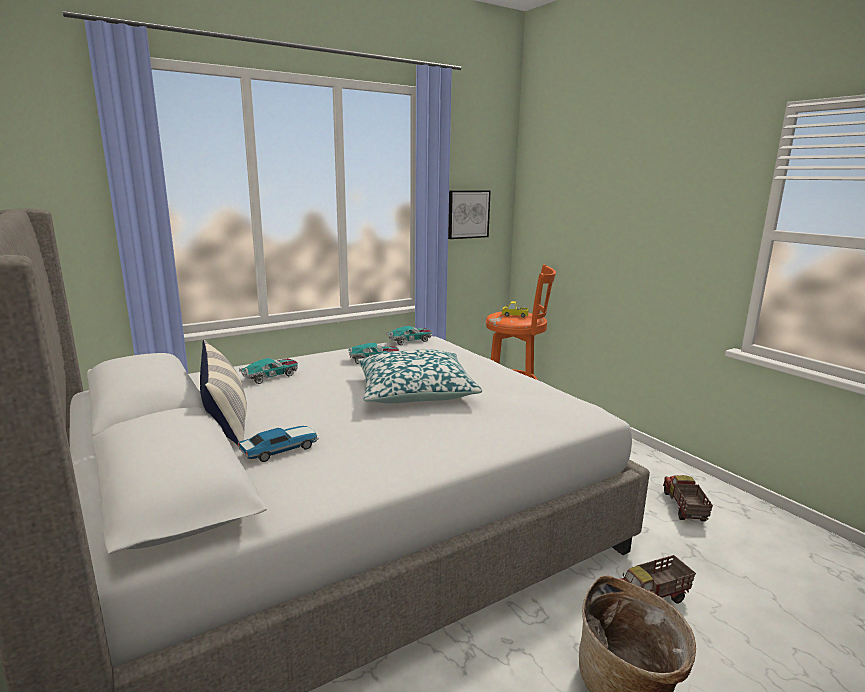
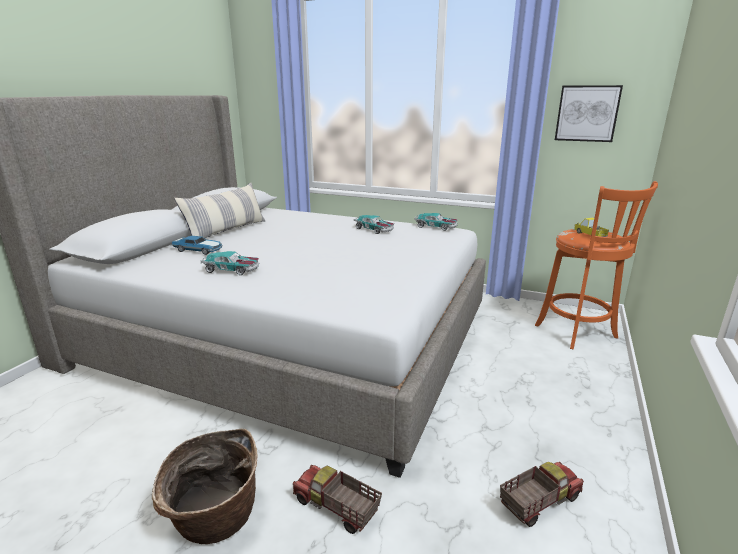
camera: 55 degrees right, 5 degrees up
toy car [239,358,298,384] -> toy car moved to [200,251,260,275]
pillow [357,350,482,404] -> none

